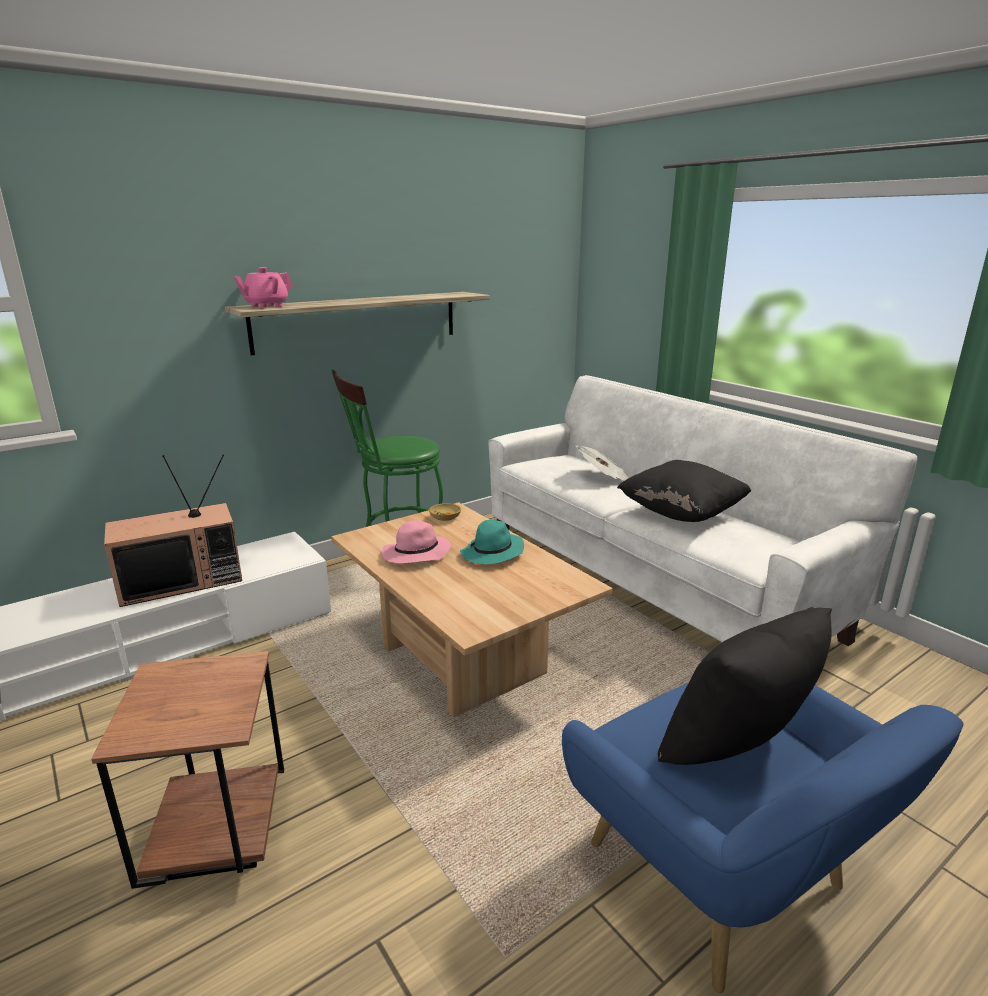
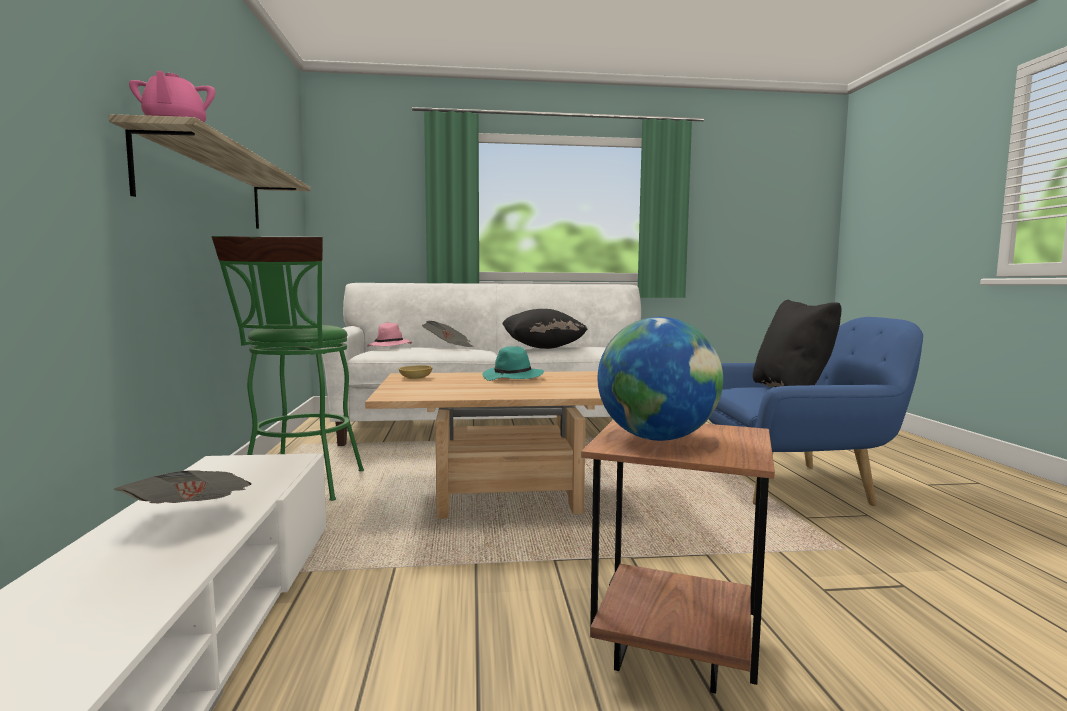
camera: 60 degrees left, 15 degrees down
television [104,455,242,607] -> newspaper [114,470,252,503]
pink hat [382,520,451,564] -> pink hat moved to [367,323,412,347]
none -> globe [598,317,723,441]

